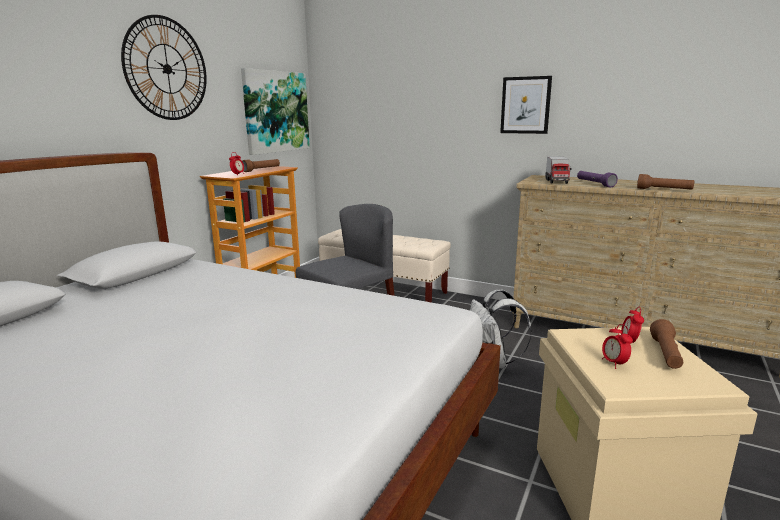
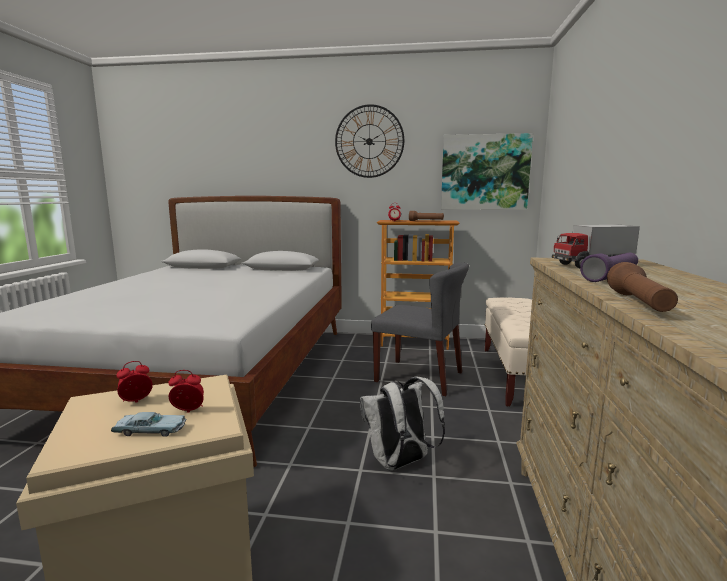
camera: 70 degrees right, 5 degrees down
picture [500,76,552,134] -> none
brown flashlight [650,319,683,369] -> blue toy car [111,412,187,437]

